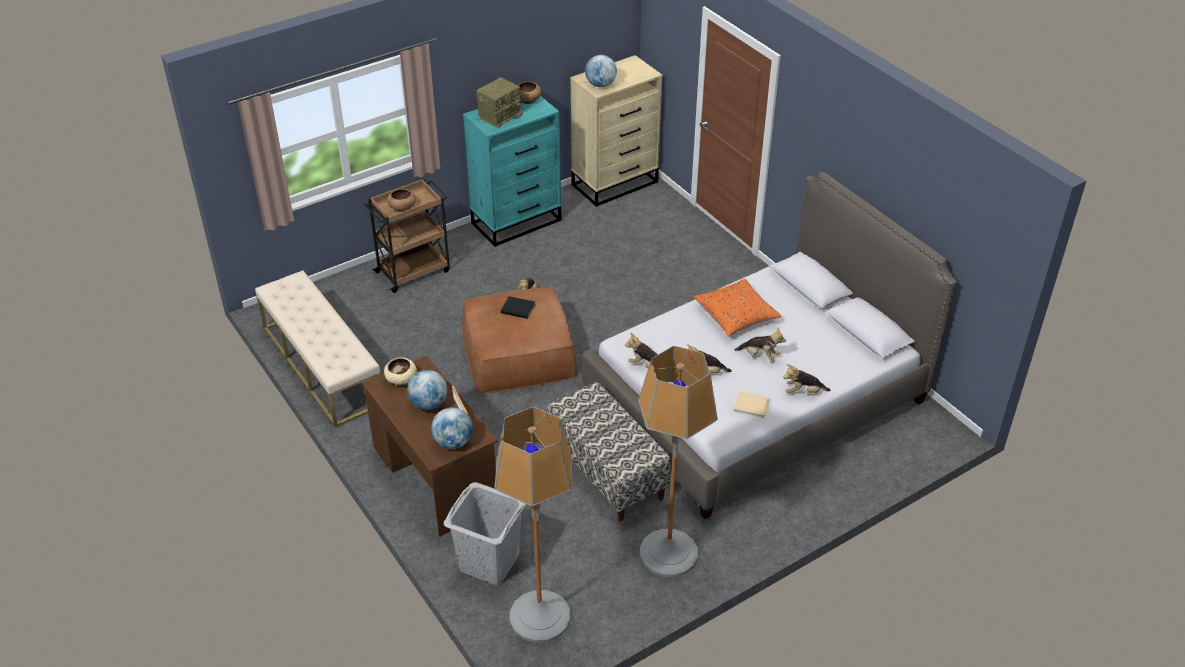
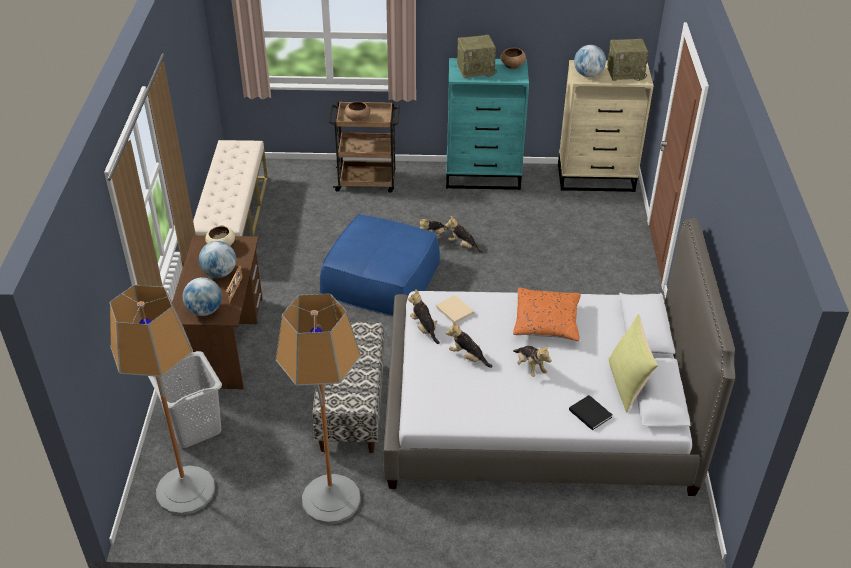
camera: 35 degrees right, 0 degrees up
brown ottoman [462,287,577,394] -> blue ottoman [319,214,440,316]
black book [501,296,535,319] -> black book moved to [569,395,612,430]
beige book [733,391,770,418] -> beige book moved to [436,295,474,323]
plush toy [783,364,830,393] -> plush toy moved to [445,216,483,253]
none -> radio [607,39,649,81]
none -> yellow pillow [609,314,658,412]

